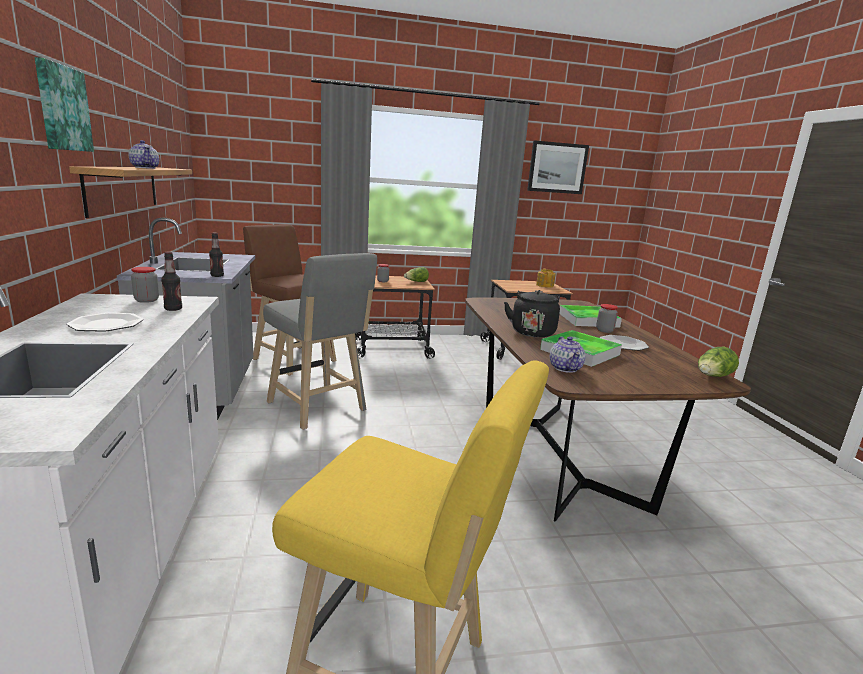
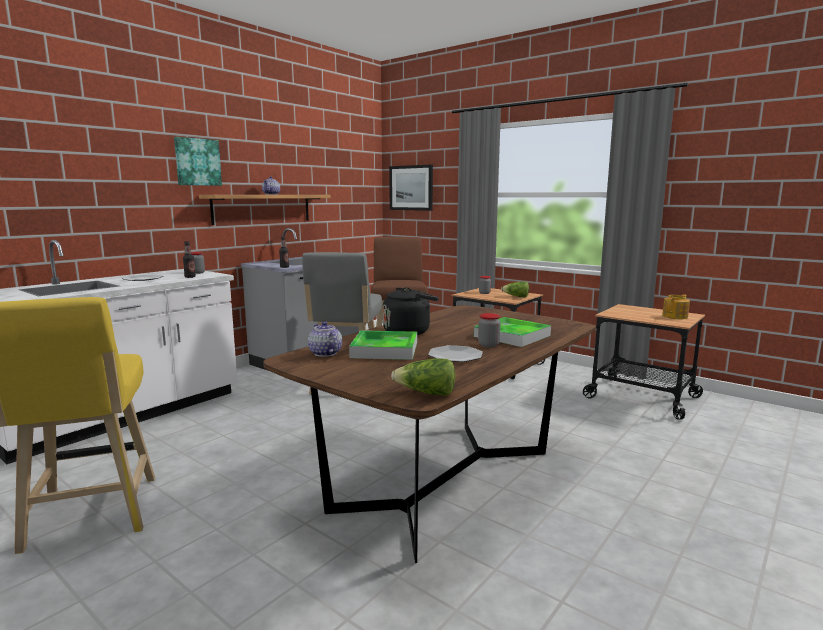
camera: 50 degrees right, 5 degrees down
picture [527,140,589,194] -> picture moved to [389,164,433,211]
teapot [550,336,586,373] -> teapot turned 105 degrees clockwise [308,321,342,357]

